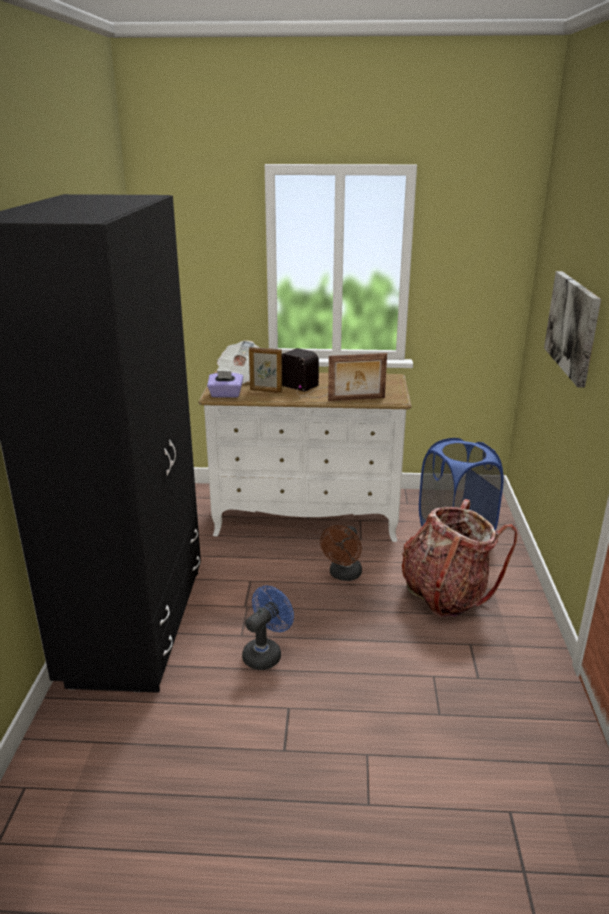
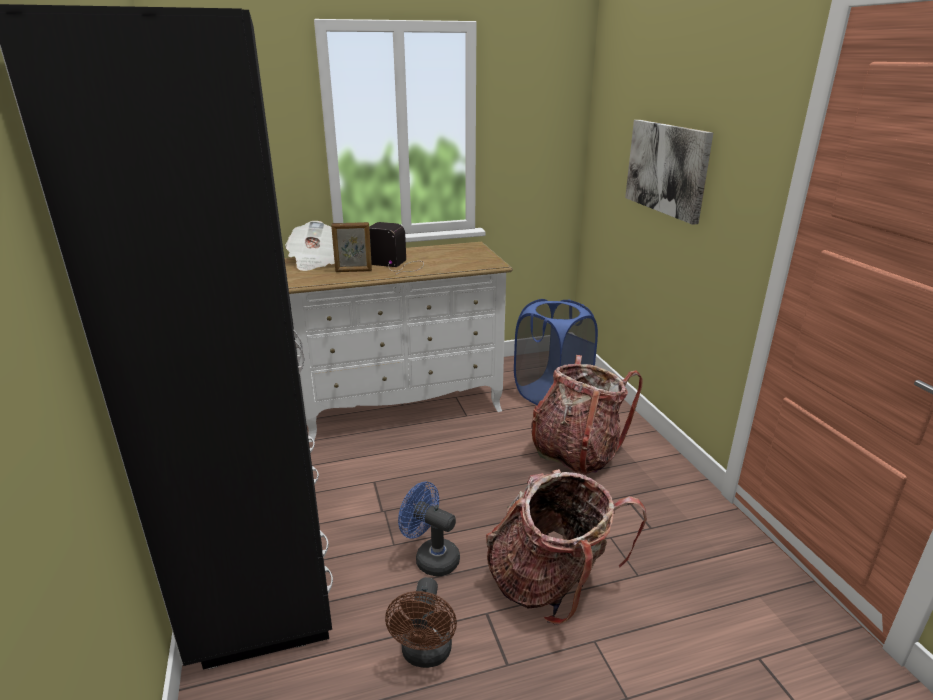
camera: 20 degrees left, 0 degrees up
purple tissue box [207,371,243,398] -> none
blue fan [242,586,294,670] -> blue fan turned 75 degrees counterclockwise [398,481,460,577]
brown fan [320,525,362,581] -> brown fan moved to [385,577,457,668]
picture frame [328,353,387,401] -> none
none -> backpack [486,469,647,625]

